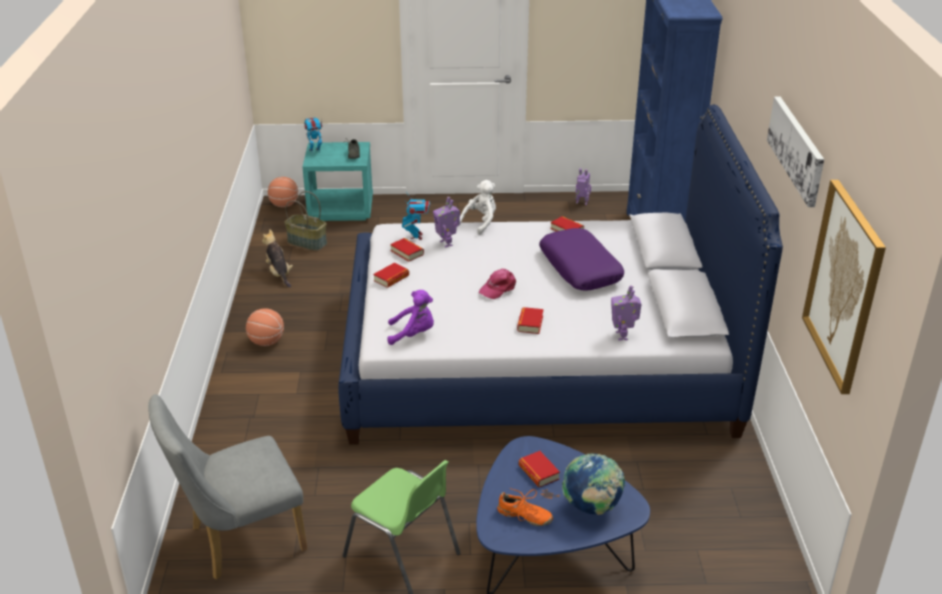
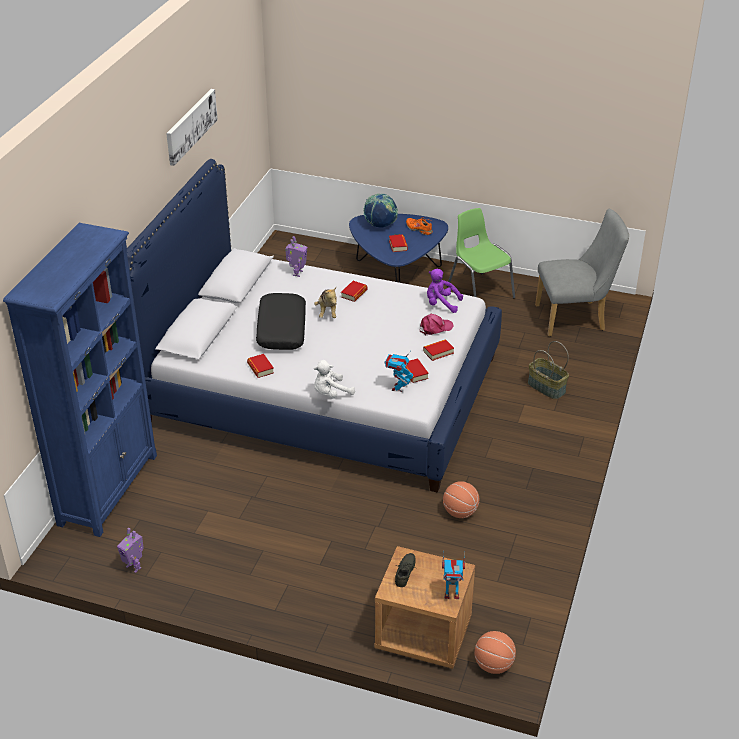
camera: 160 degrees left, 5 degrees up
basketball [246,308,284,346] -> basketball moved to [443,481,479,518]
plush toy [262,229,293,287] -> plush toy moved to [314,287,337,318]
basket [285,191,327,251] -> basket moved to [528,341,569,399]
turquoise nightstand [303,142,373,221] -> brown nightstand [374,546,475,669]
toy robot [433,197,460,248] -> none
pink cap [478,269,516,299] -> pink cap moved to [419,314,453,336]
purple pillow [539,228,624,291] -> black pillow [256,293,306,350]
picture [802,180,886,394] -> none

